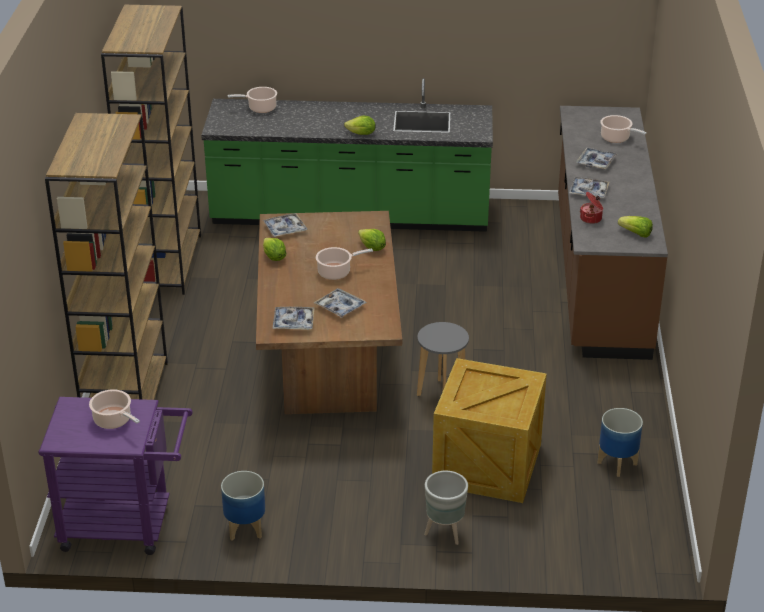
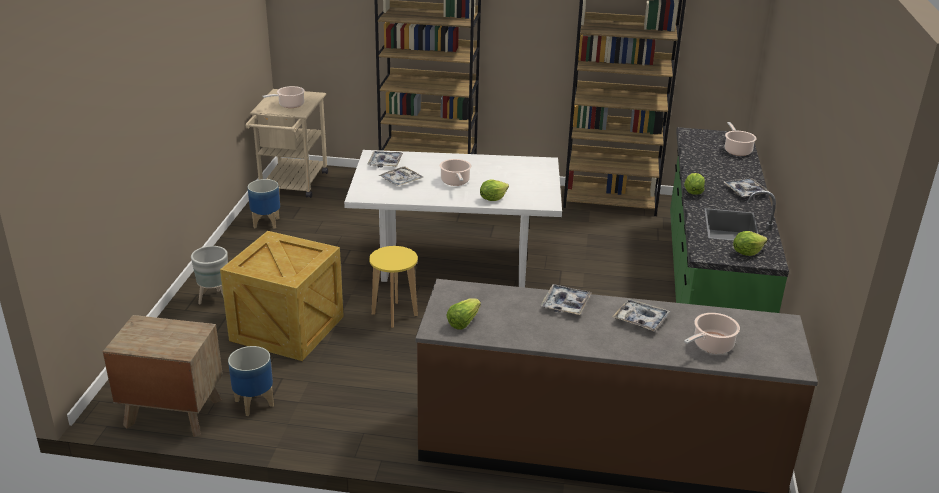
camera: 95 degrees right, 5 degrees down
purple cart [38,397,193,555] -> beige cart [246,89,328,198]
brown dining table [256,211,402,414] -> white dining table [344,150,562,288]
tray [263,213,307,237] -> tray moved to [724,178,768,197]
lettuce [263,238,286,261] -> lettuce moved to [733,231,767,256]
grey stool [417,322,469,396] -> yellow stool [369,246,418,328]
cooking pot [580,192,603,224] -> none
none -> brown nightstand [103,315,223,437]

